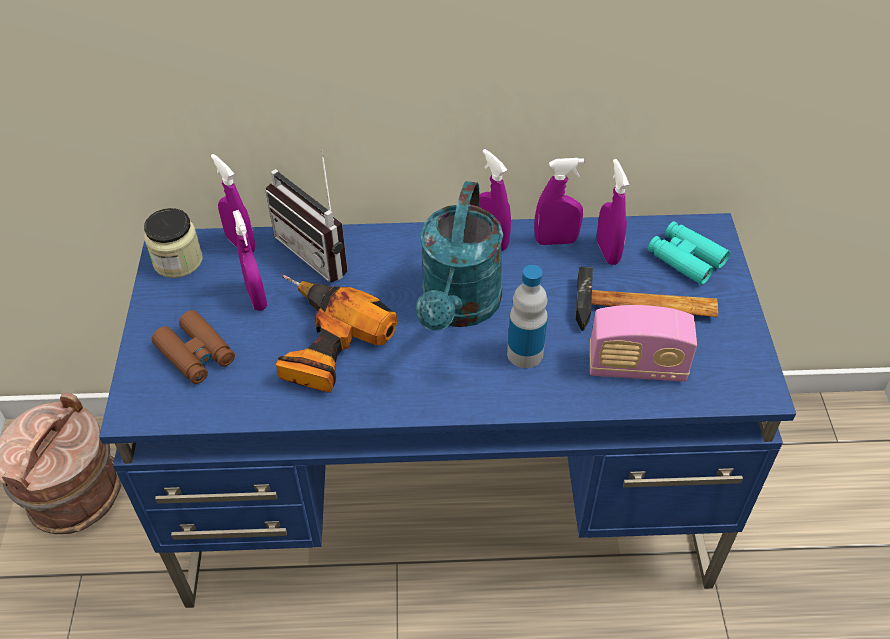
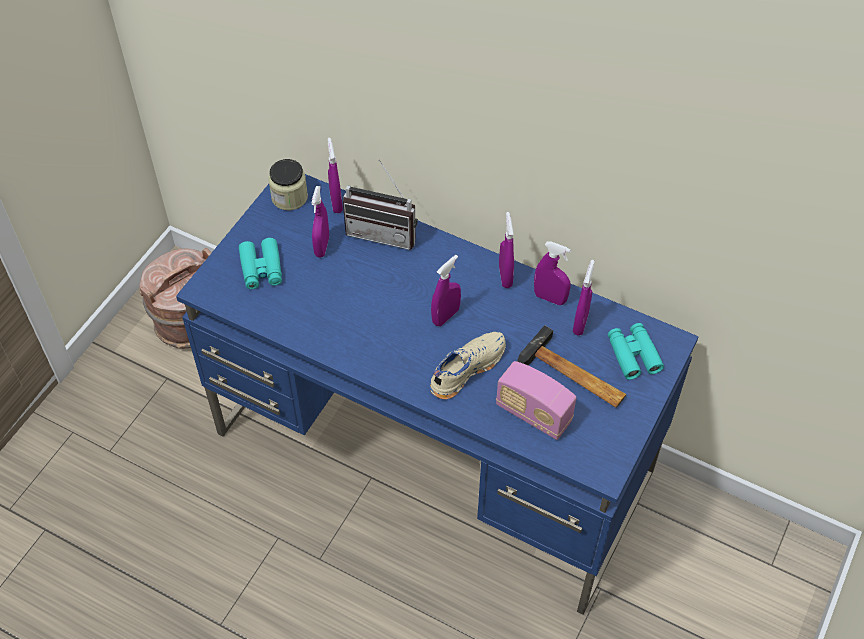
camera: 30 degrees right, 5 degrees up
brown binoculars [152,310,235,384] -> turquoise binoculars [239,238,282,289]
radio [265,150,348,282] -> radio turned 60 degrees counterclockwise [343,159,418,250]
power drill [276,275,397,393] -> none
turquoise watering can [415,181,503,331] -> purple spray bottle [431,255,461,326]
bottle [507,265,548,368] -> beige shoe [430,332,506,399]

